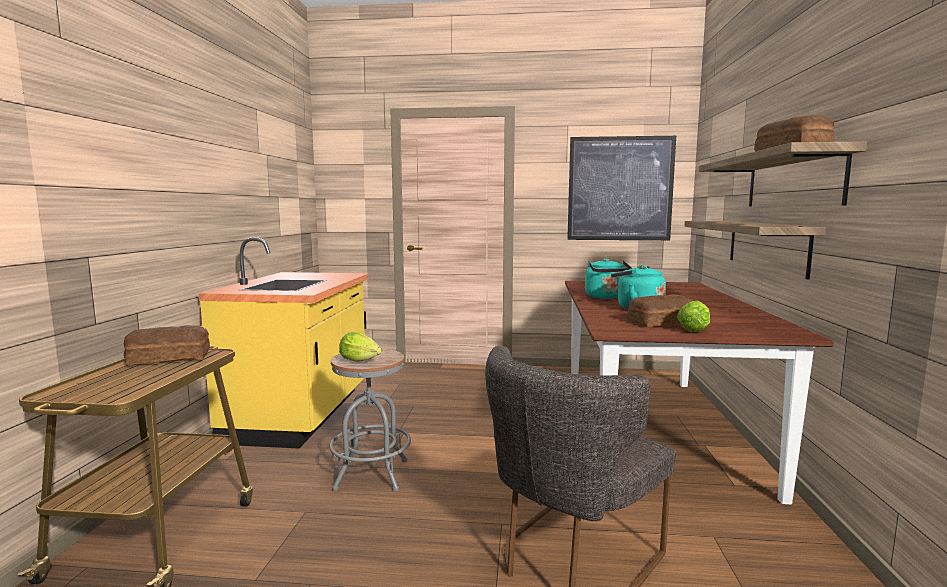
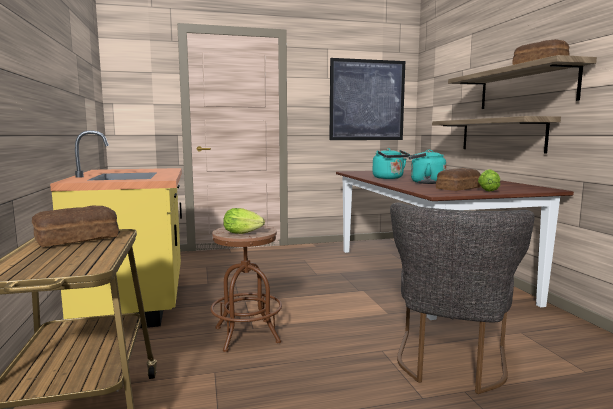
camera: 20 degrees left, 0 degrees up
grey stool [329,349,411,491] -> brown stool [210,225,282,352]

